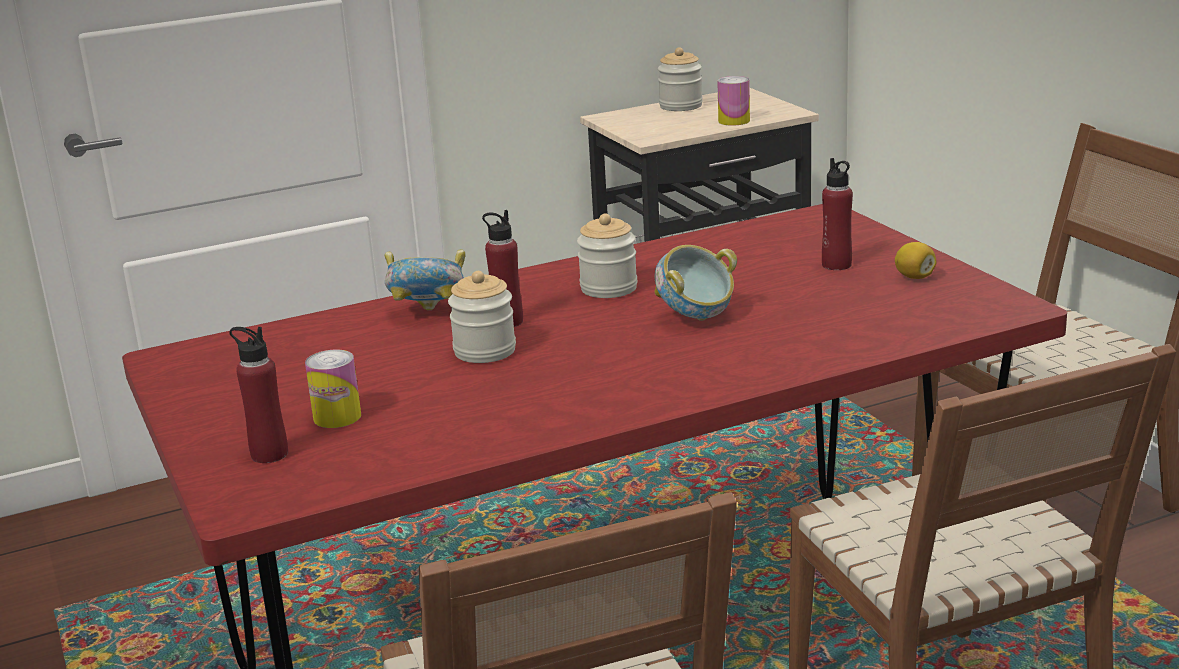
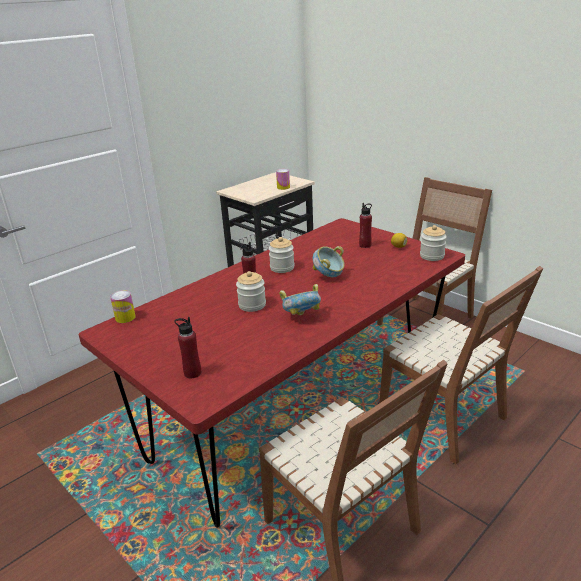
camera: 20 degrees left, 5 degrees up
can [305,350,361,428] -> can moved to [110,290,136,323]
bowl [385,249,465,310] -> bowl moved to [279,284,321,315]
jar [658,47,703,111] -> jar moved to [420,225,447,261]

